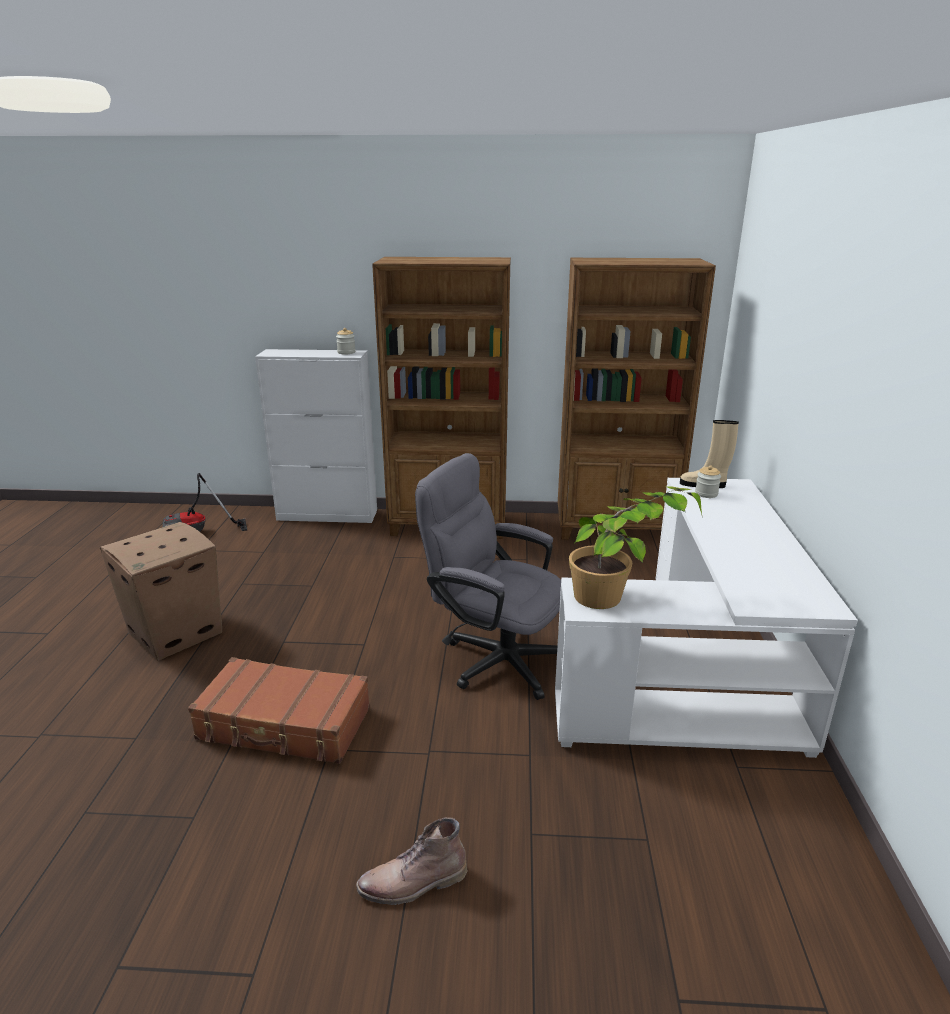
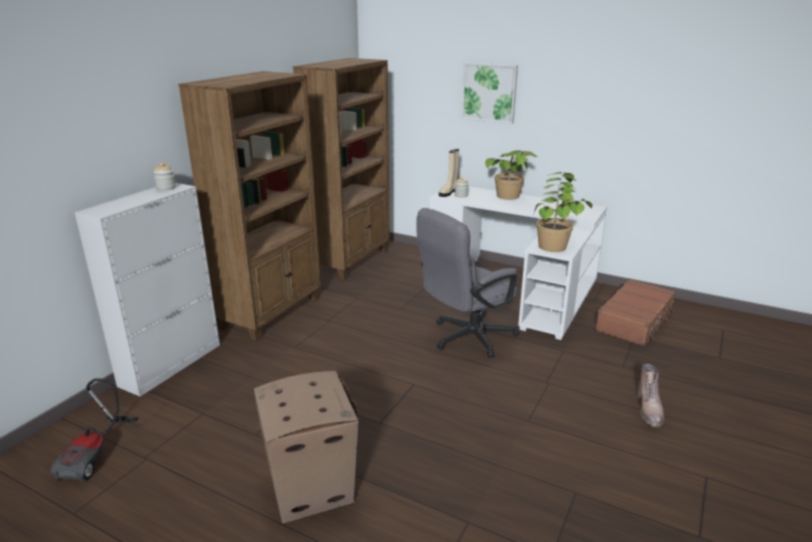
camera: 65 degrees left, 0 degrees up
brown suitcase [188,657,370,764] -> brown suitcase moved to [595,279,675,346]
none -> picture [461,63,518,124]
none -> potted plant [485,150,537,200]

